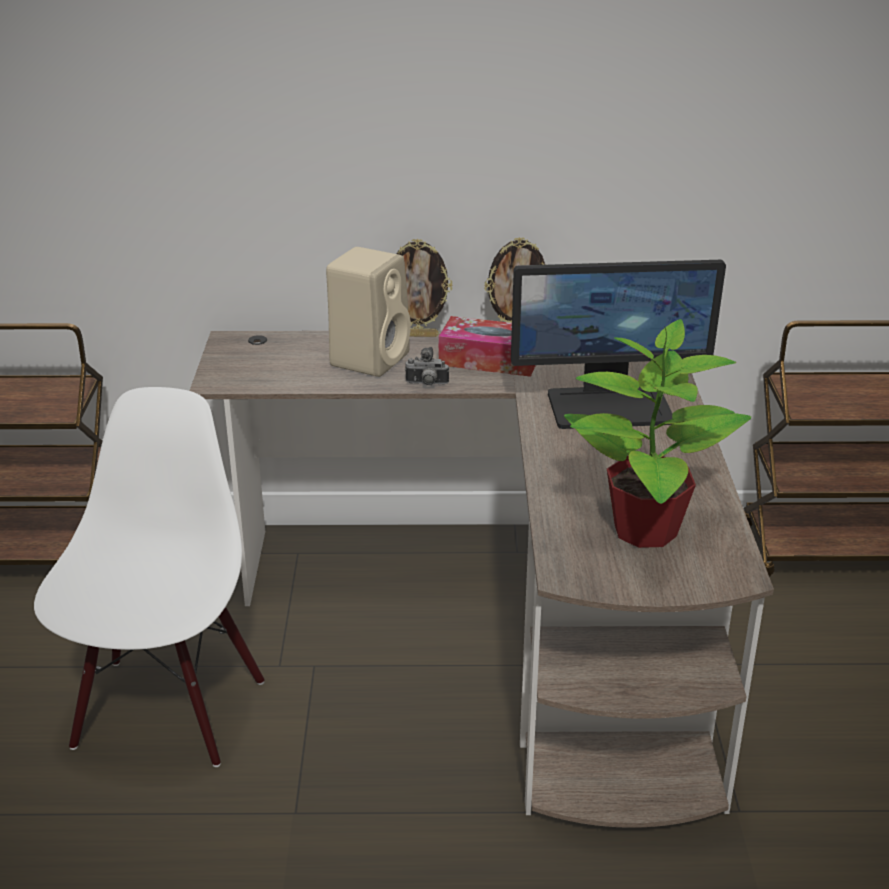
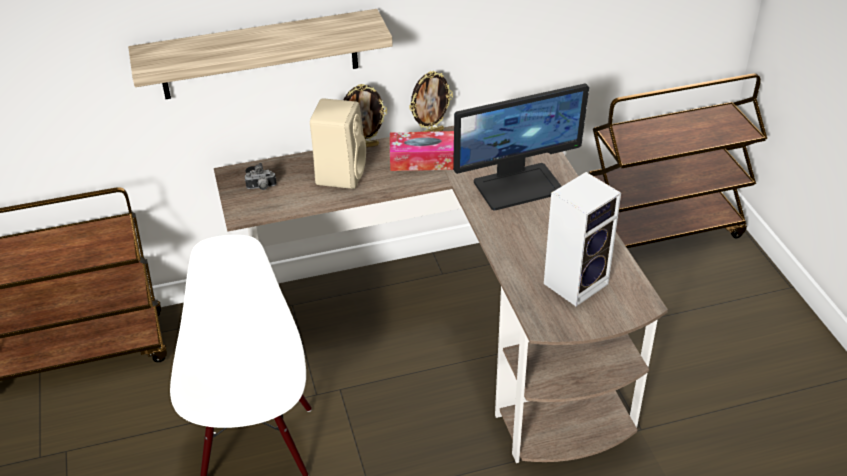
camera: 15 degrees left, 10 degrees up
camera [405,347,449,386] -> camera moved to [245,163,277,190]
potted plant [564,319,751,548] -> speaker [544,172,621,306]
none -> shelf [128,9,393,99]

